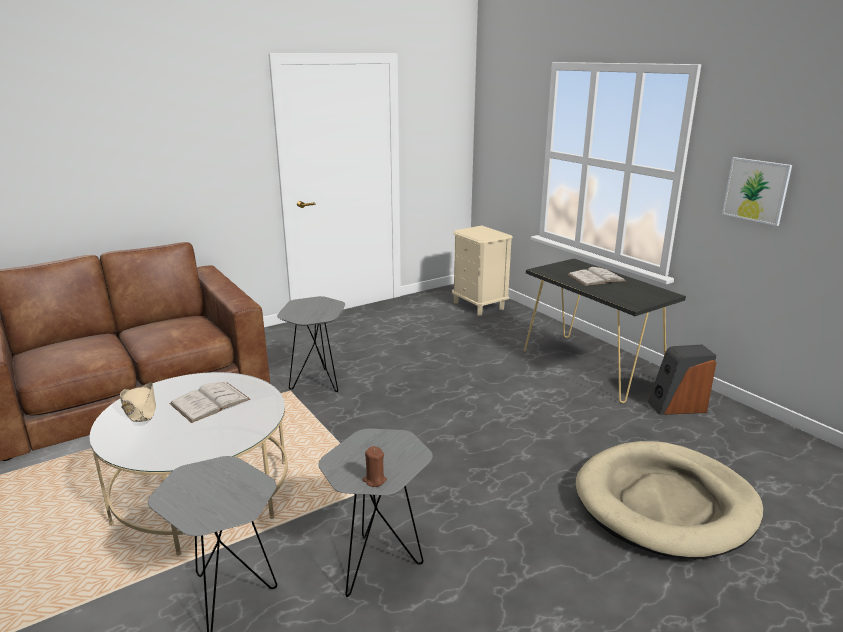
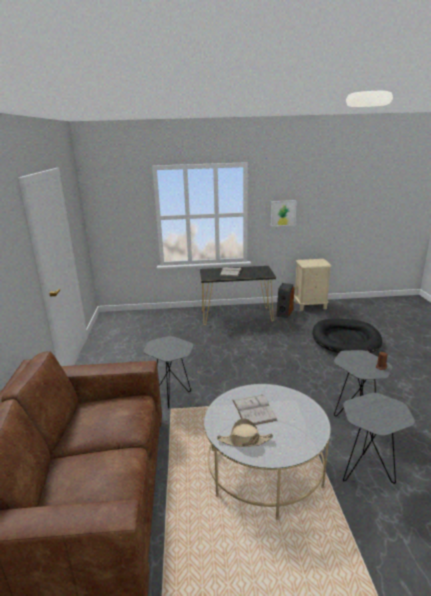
camera: 60 degrees left, 0 degrees up
beige nightstand [452,226,513,316] -> beige nightstand moved to [294,259,332,311]
beige dog bed [576,441,763,560] -> black dog bed [313,319,382,353]

